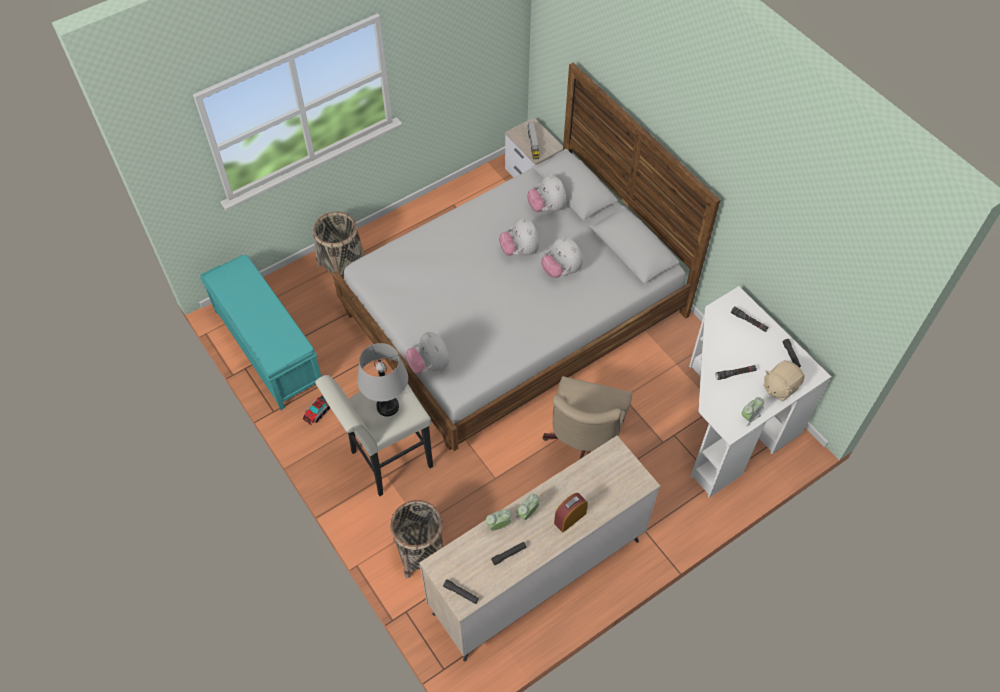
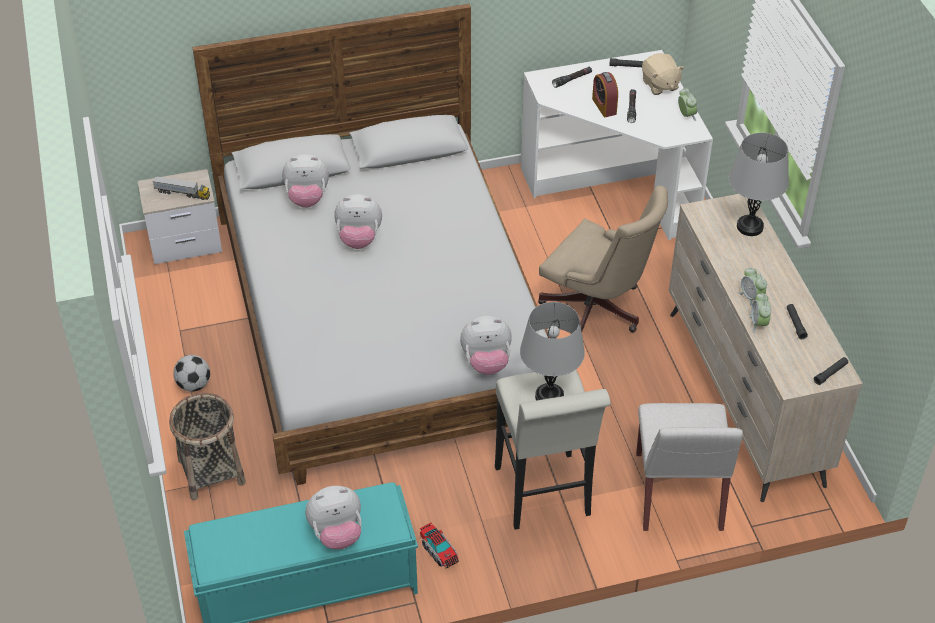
camera: 70 degrees left, 10 degrees down
basket [390,500,444,578] -> white chair [636,403,743,531]
plush toy [541,237,583,278] -> plush toy moved to [305,486,362,549]
alarm clock [554,493,588,532] -> alarm clock moved to [592,72,618,117]
none -> football [173,355,210,392]
none -> grey table lamp [729,133,789,236]

